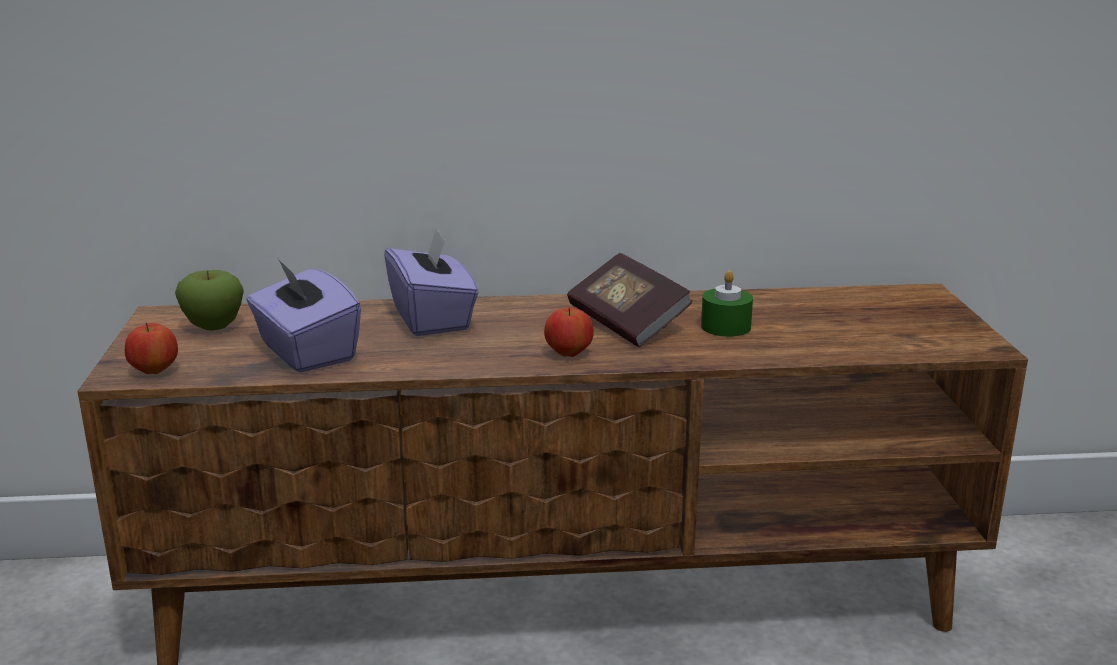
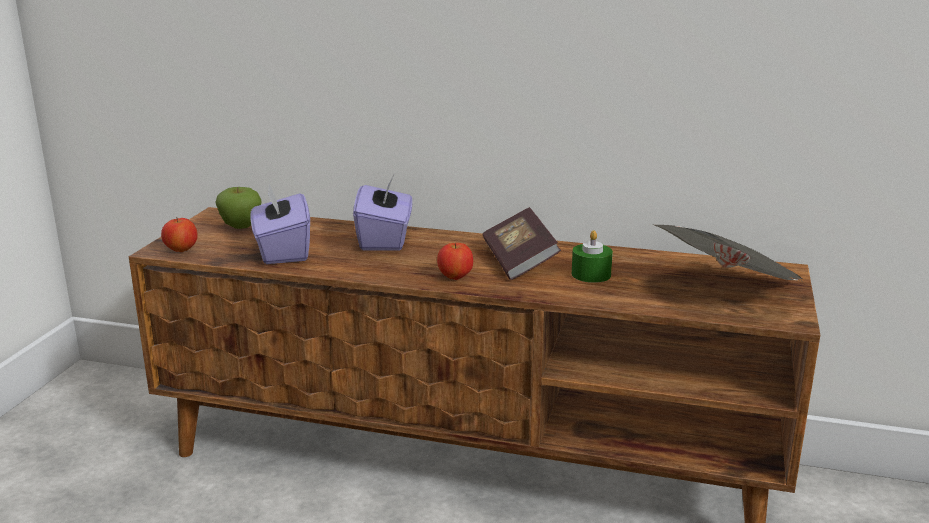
camera: 20 degrees right, 0 degrees up
none -> newspaper [651,224,801,281]

